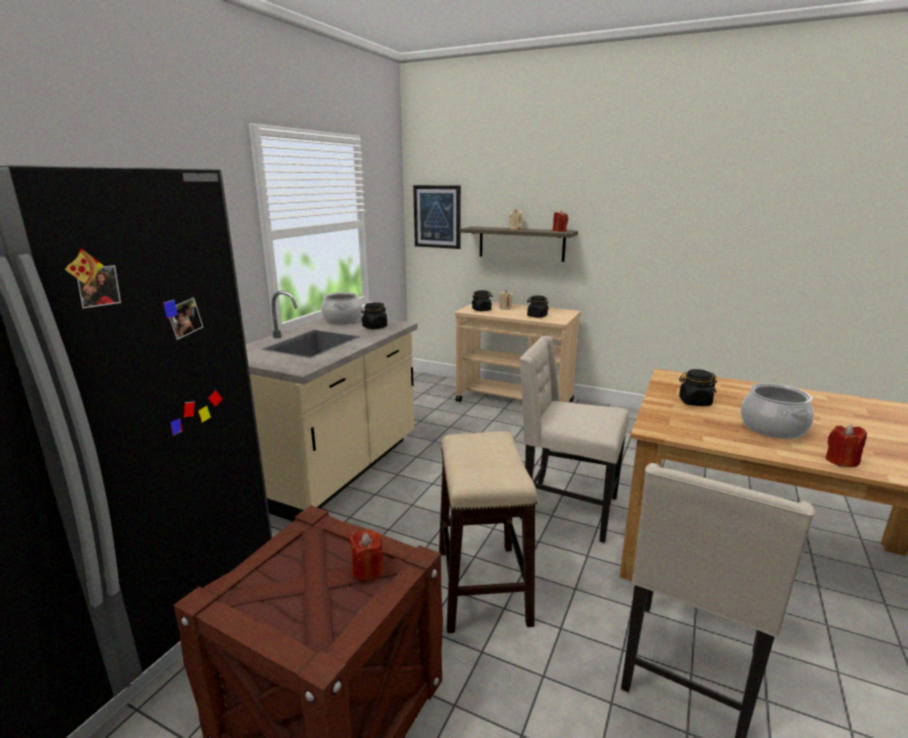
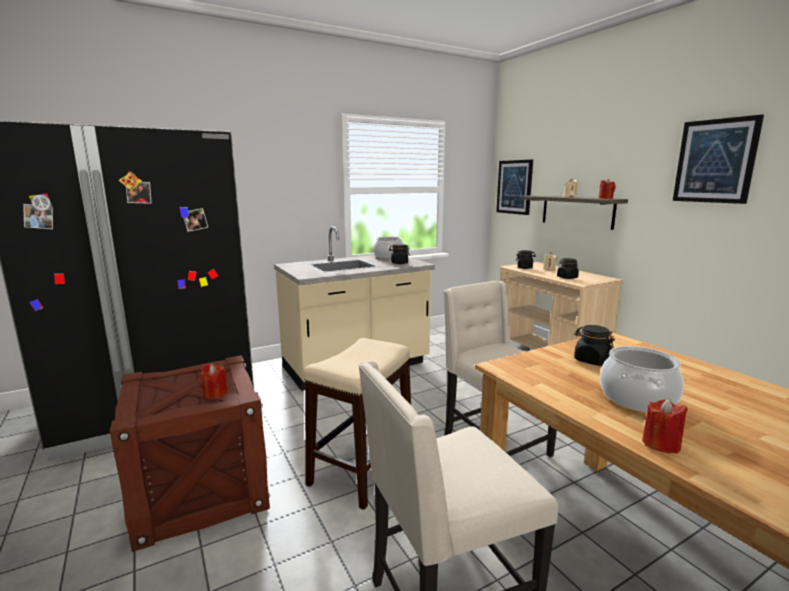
camera: 35 degrees right, 5 degrees down
none -> picture [673,115,764,204]

